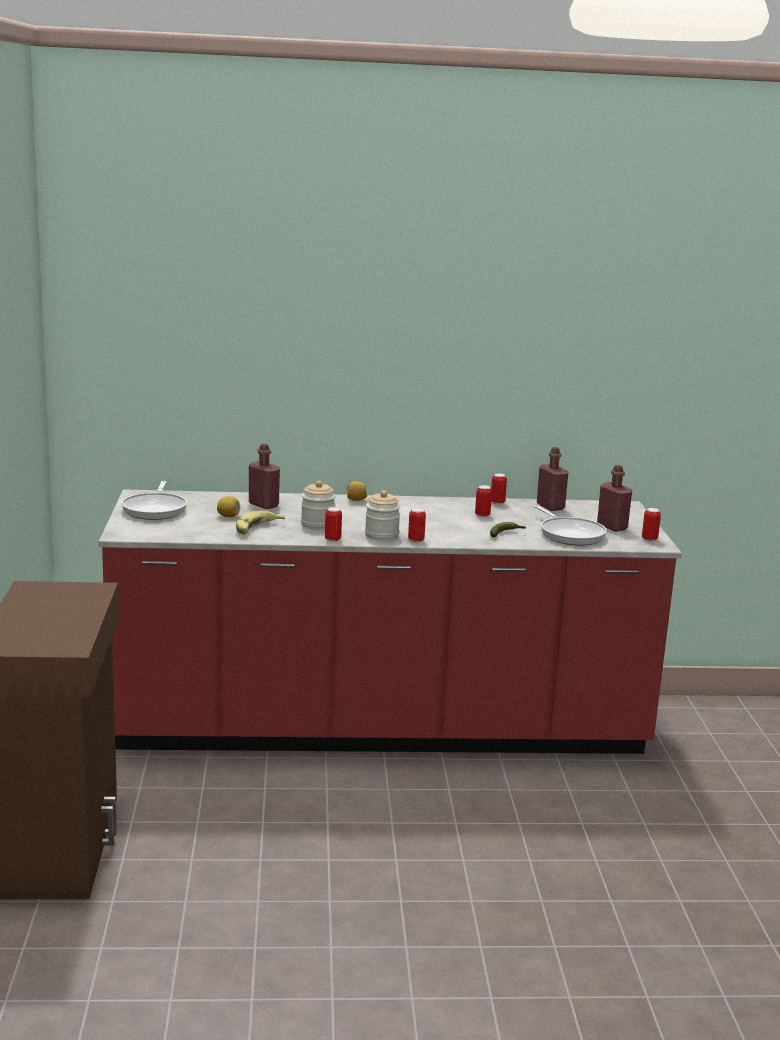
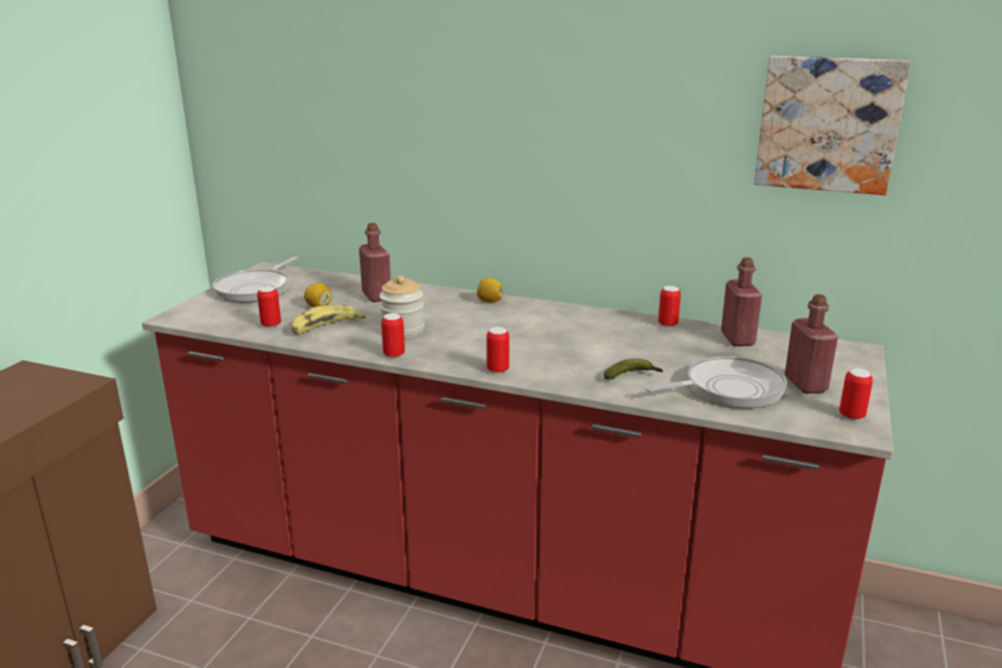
camera: 25 degrees right, 5 degrees up
jar [365,490,401,541] -> none
can [475,485,492,517] -> can moved to [257,286,281,328]
frying pan [534,505,607,546] -> frying pan turned 105 degrees counterclockwise [645,356,787,408]
none -> picture [754,56,911,195]

